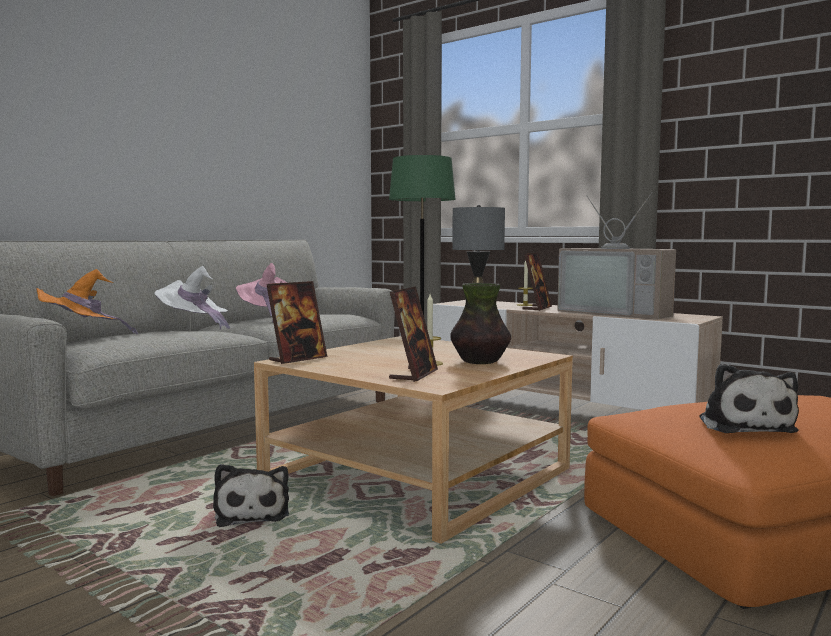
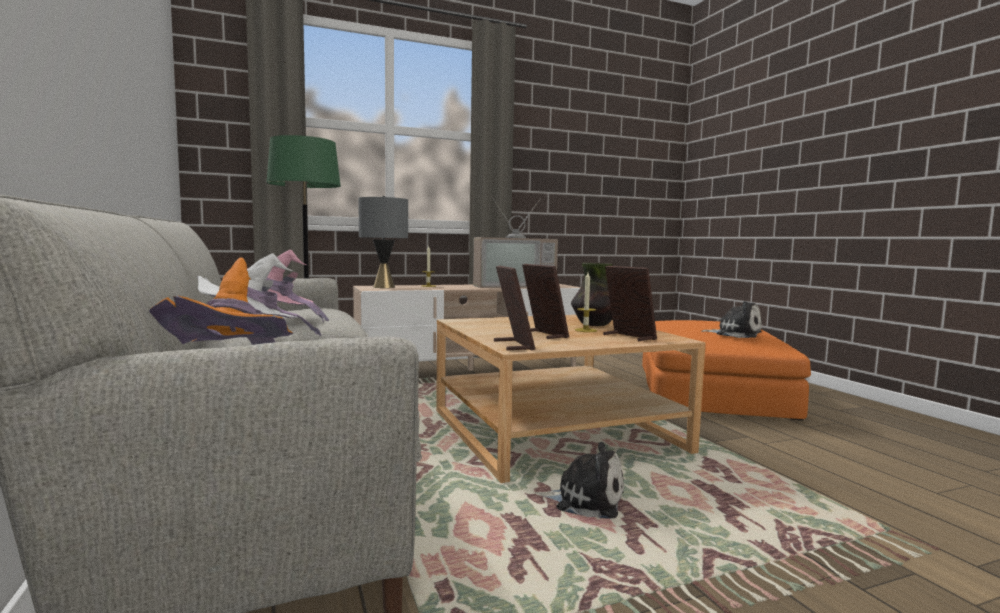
camera: 60 degrees left, 0 degrees up
picture frame [523,253,552,311] -> picture frame moved to [522,264,569,339]

